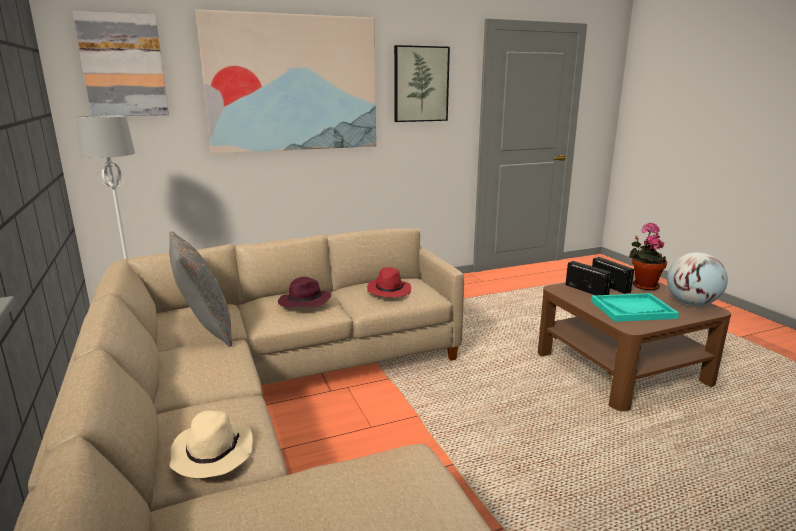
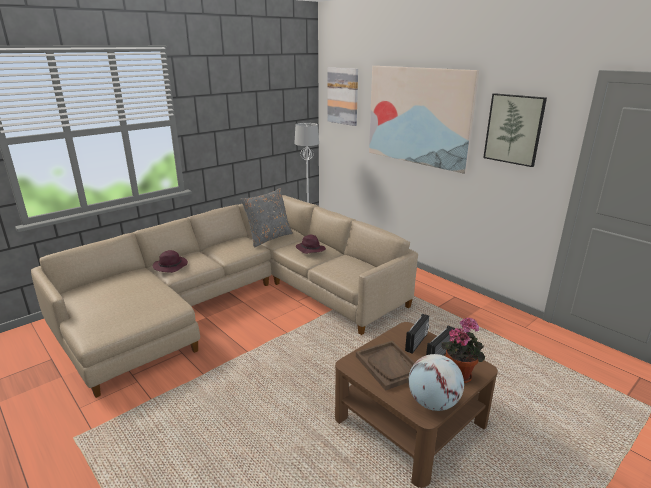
camera: 70 degrees right, 5 degrees up
beige hat [169,411,253,478] -> purple hat [152,250,188,273]
red hat [367,267,411,297] -> none
turquoise tray [591,293,679,322] -> brown tray [356,341,415,391]

